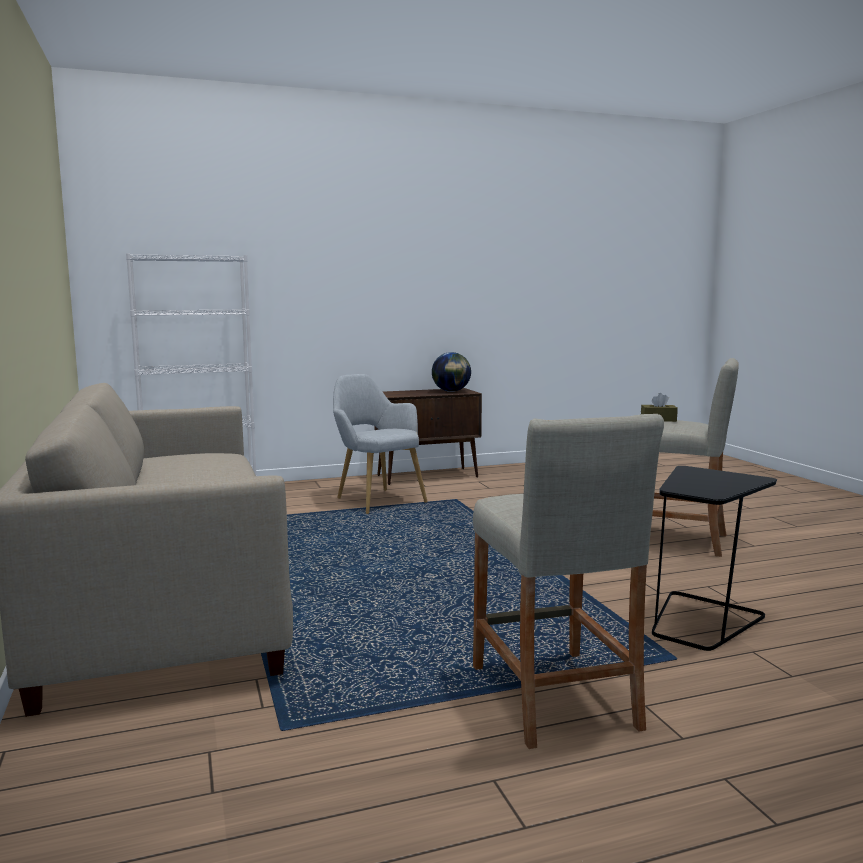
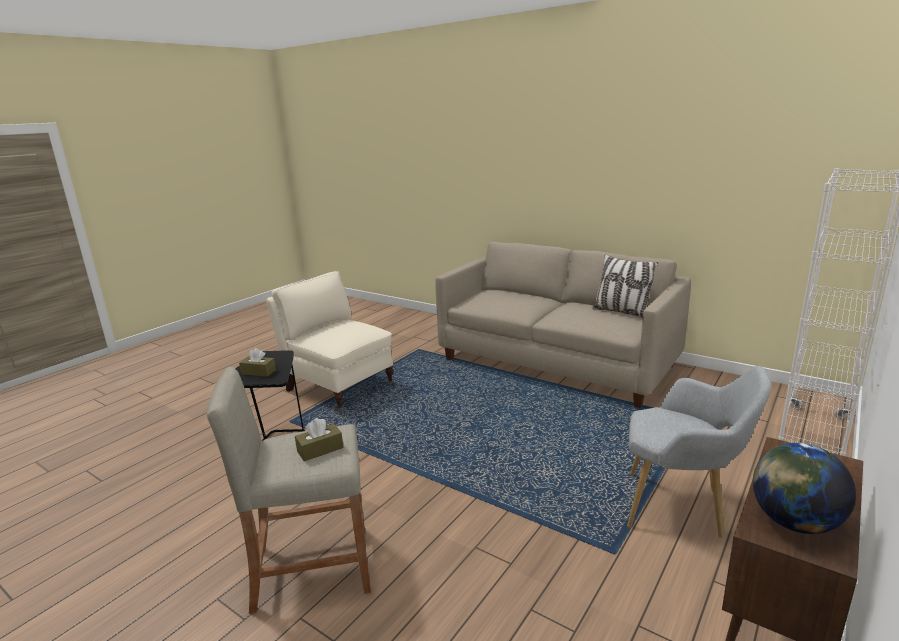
camera: 145 degrees right, 10 degrees up
beige stool [473,414,664,749] -> beige armchair [266,271,394,412]
none -> brown tissue box [239,348,276,377]
none -> pillow [592,254,658,318]

